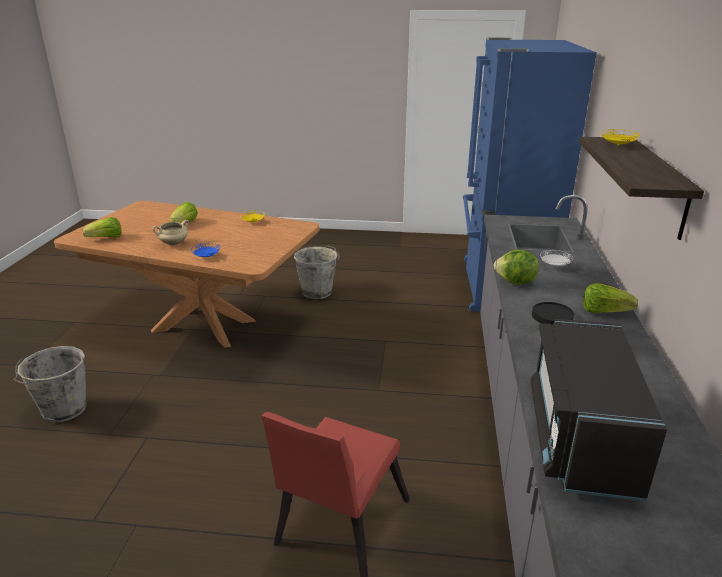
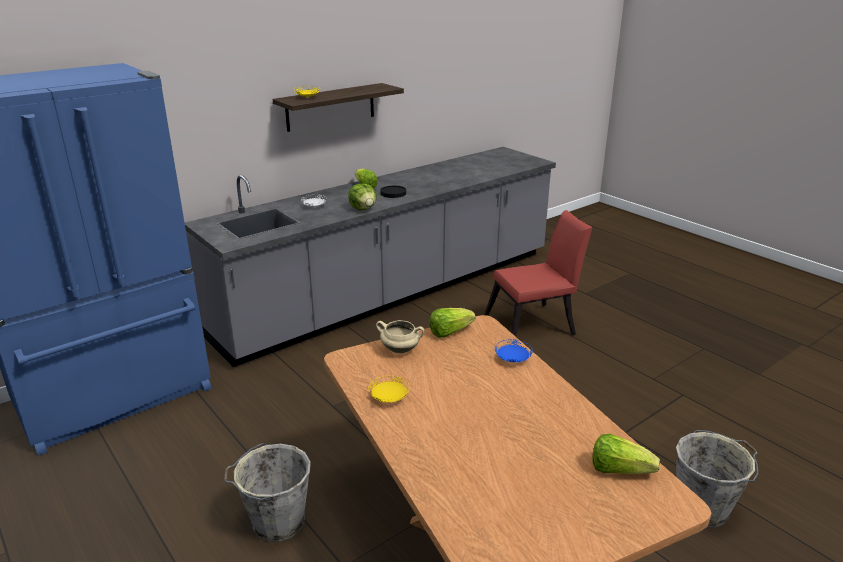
camera: 135 degrees left, 0 degrees up
beige cooking pot [153,220,189,245] -> beige cooking pot moved to [376,320,424,353]
lettuce [170,202,198,223] -> lettuce moved to [430,308,476,338]
black microwave [531,319,667,501] -> none

